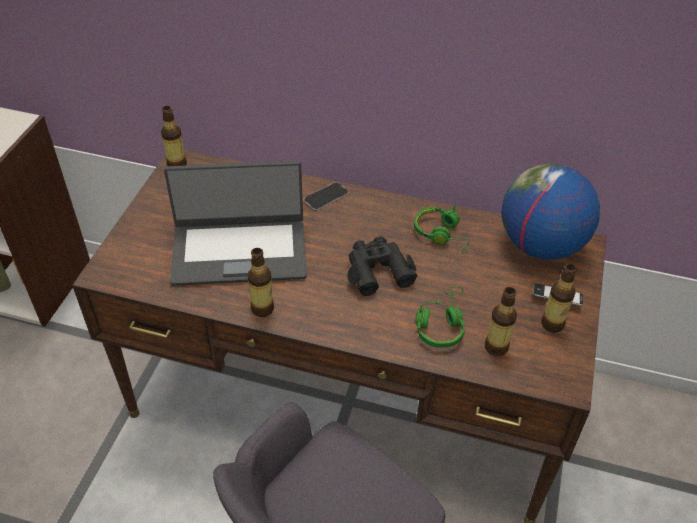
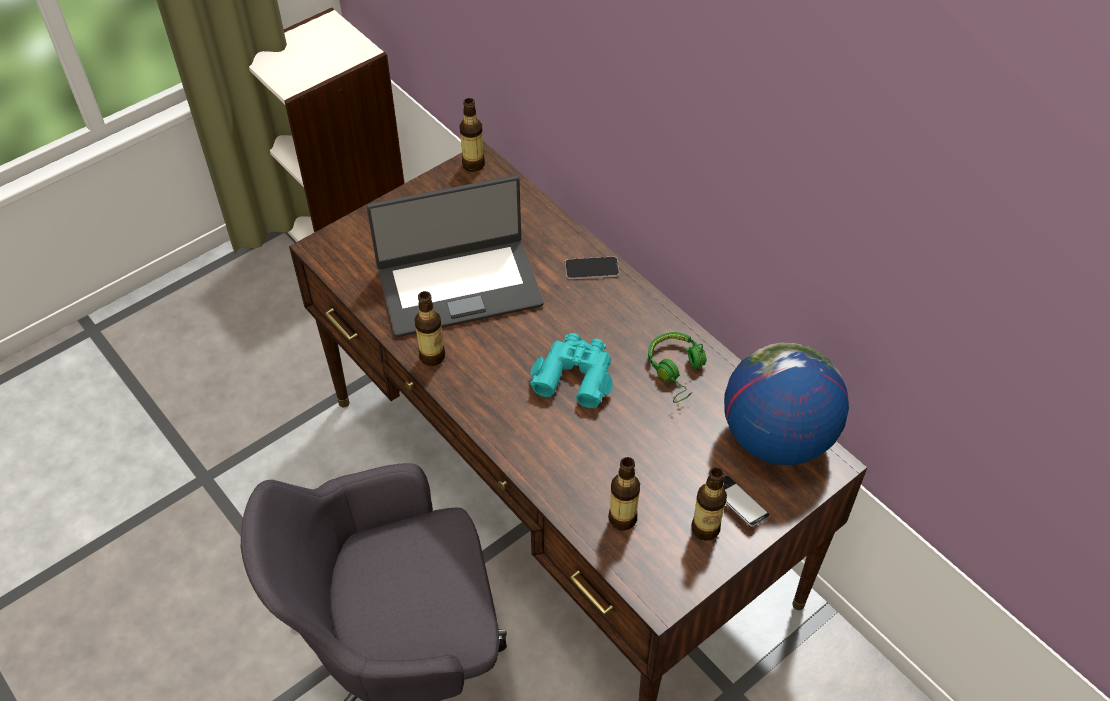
camera: 35 degrees right, 5 degrees up
laptop [164,161,307,286] -> laptop turned 45 degrees counterclockwise [366,175,544,337]
black binoculars [347,236,418,296] -> turquoise binoculars [530,333,613,408]
green headphones [415,286,465,348] -> none

